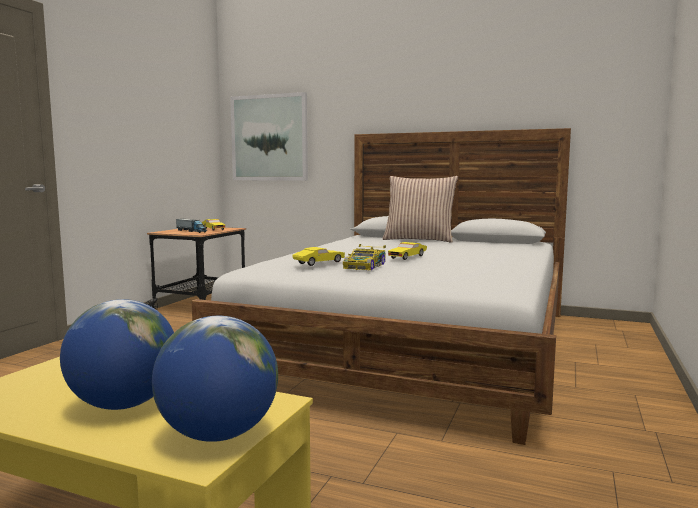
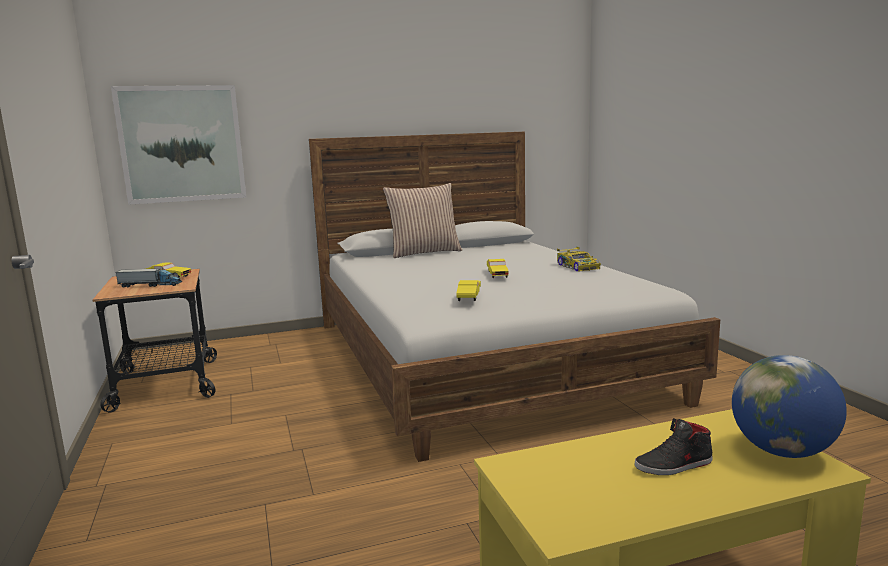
camera: 40 degrees left, 5 degrees up
globe [60,299,174,410] -> black shoe [634,418,712,475]
toy car [343,244,386,270] -> toy car moved to [557,247,601,272]

